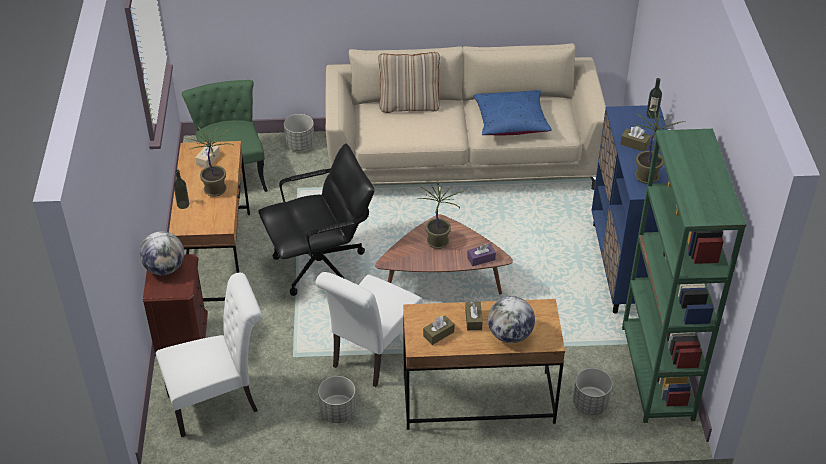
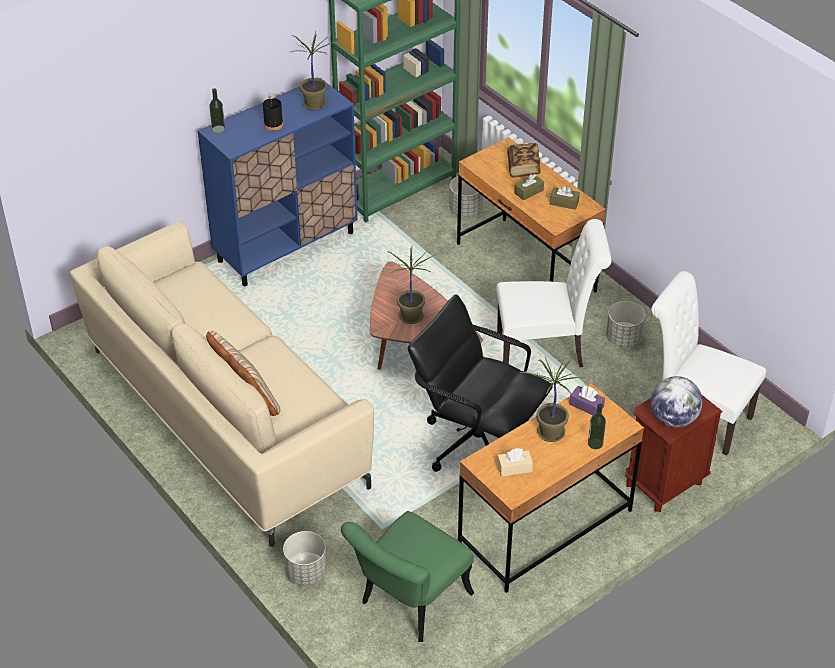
camera: 125 degrees left, 0 degrees up
purple tissue box [467,244,496,266] -> purple tissue box moved to [569,386,605,415]
blue pillow [474,90,552,135] -> none
globe [488,296,535,343] -> book [507,143,541,178]
brown tissue box [620,126,651,151] -> black bottle [263,93,283,131]

